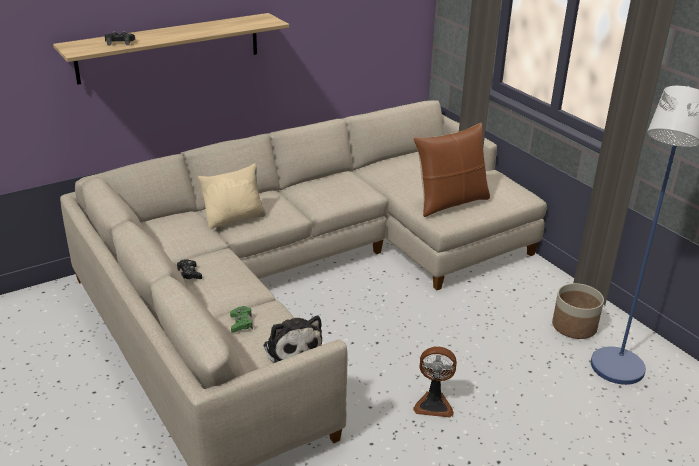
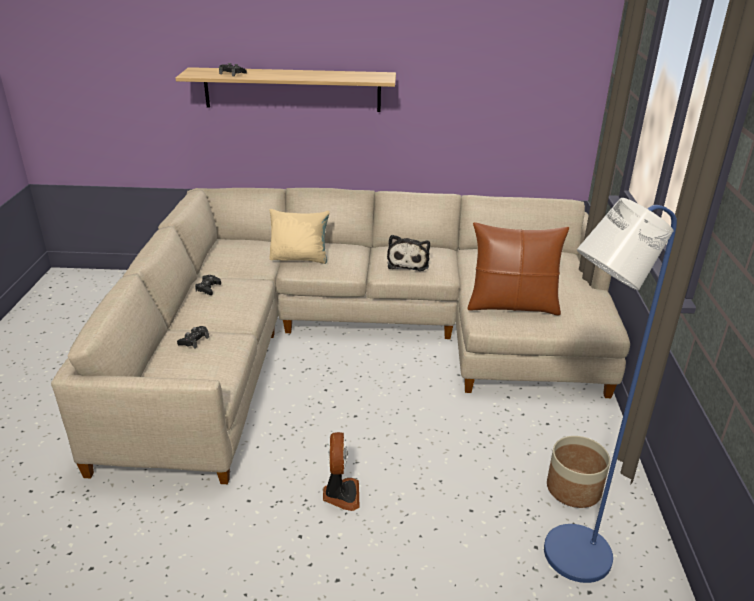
camera: 35 degrees right, 0 degrees up
green game controller [230,306,253,333] -> black game controller [177,326,209,349]
plush toy [263,316,322,363] -> plush toy moved to [387,235,430,271]
fan [413,346,457,417] -> fan turned 135 degrees counterclockwise [323,432,360,511]

